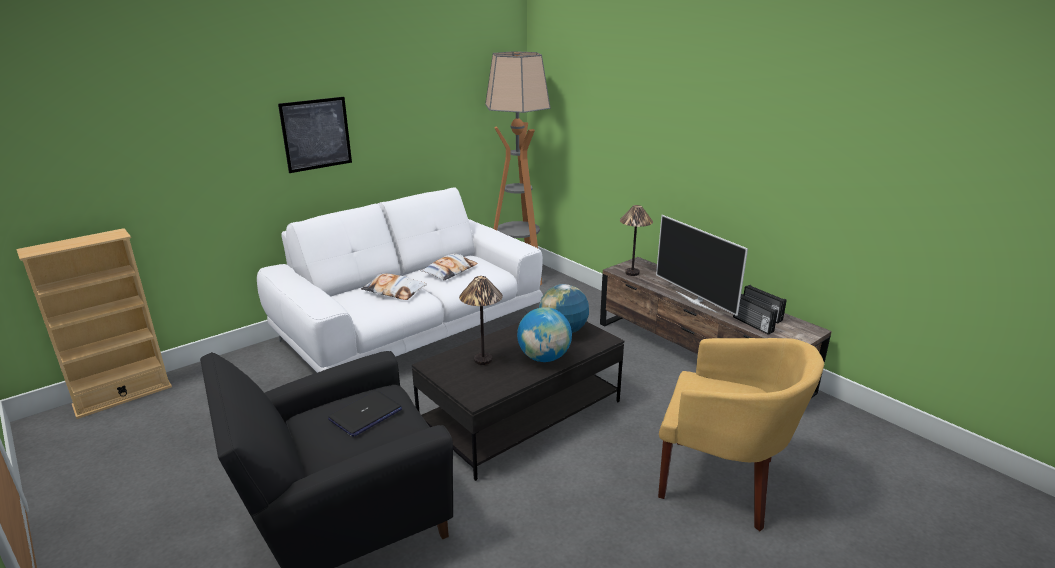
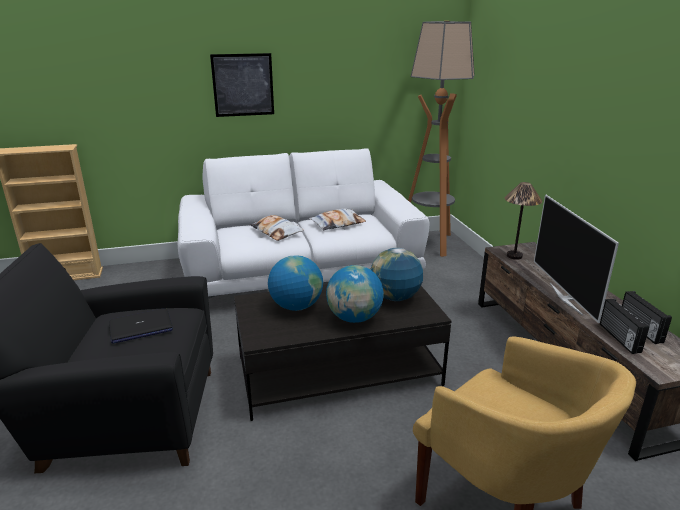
camera: 25 degrees right, 0 degrees up
table lamp [459,276,503,365] -> globe [268,255,323,311]

